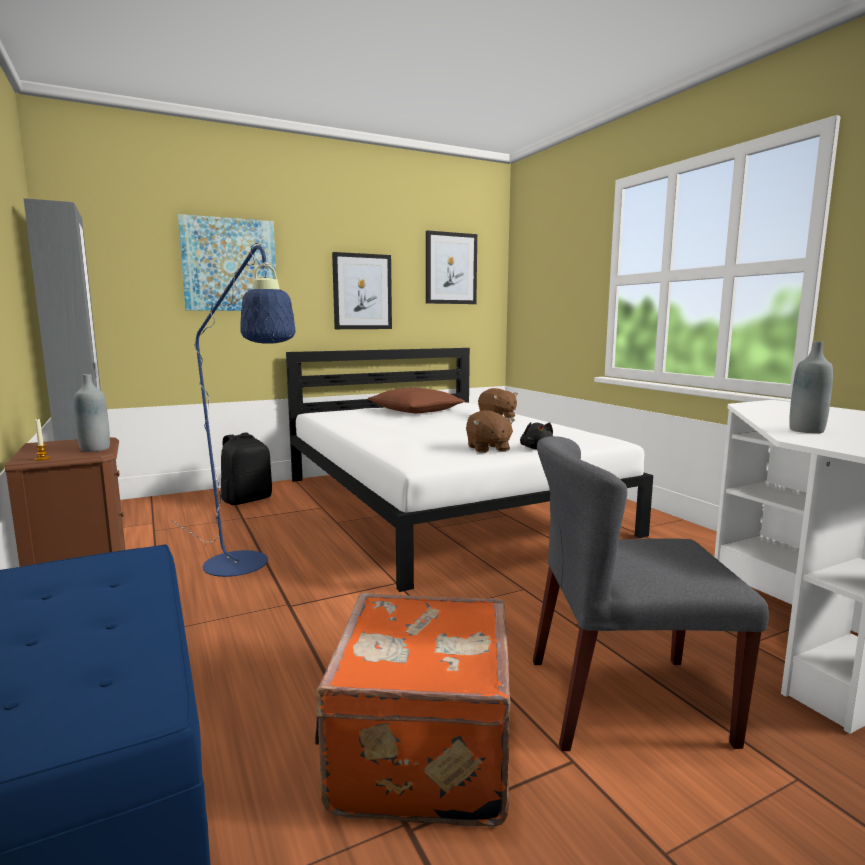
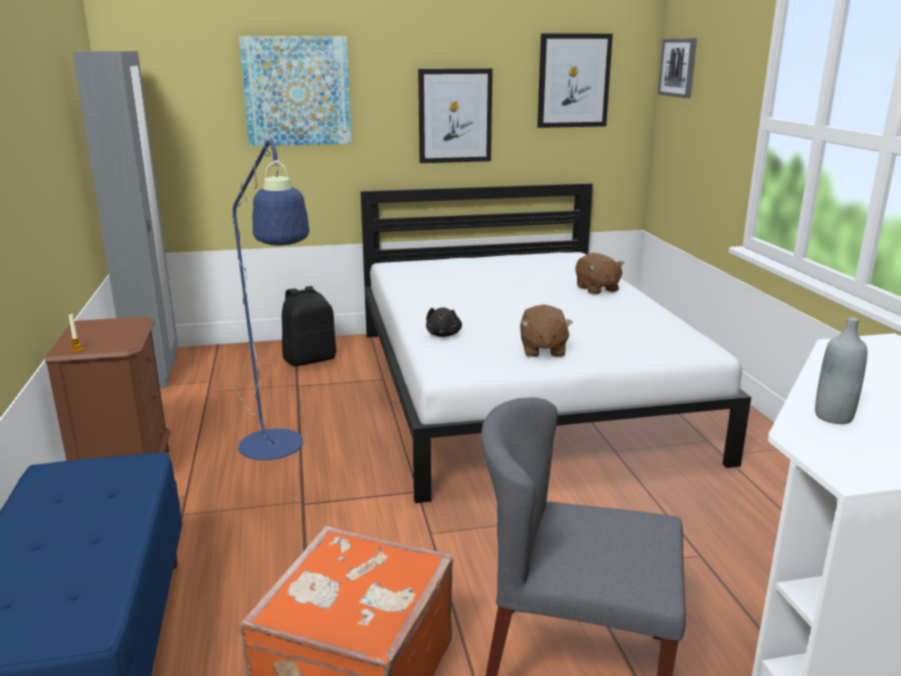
camera: 15 degrees right, 10 degrees up
grey bottle [74,374,110,452] -> none
brown pillow [368,388,465,413] -> none
black plush toy [520,422,553,449] -> black plush toy moved to [426,308,462,337]
none -> picture [658,38,697,98]

